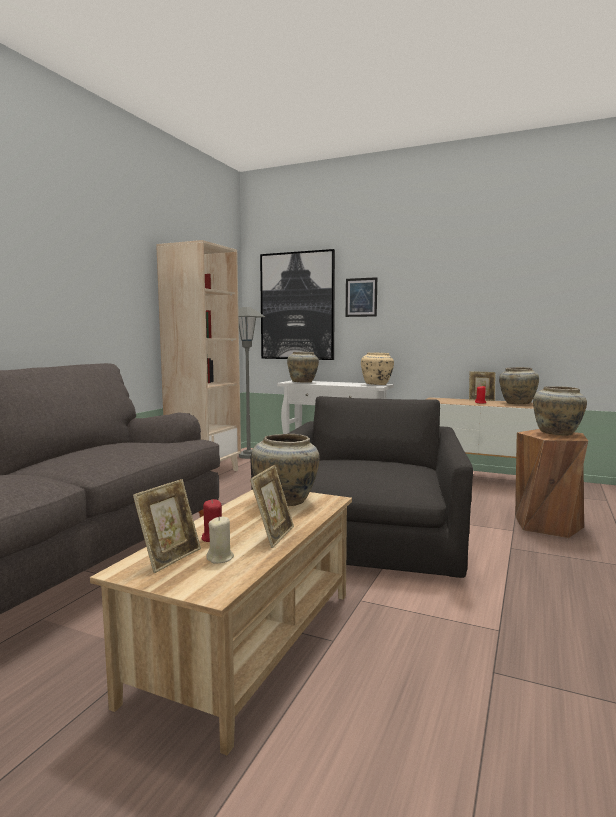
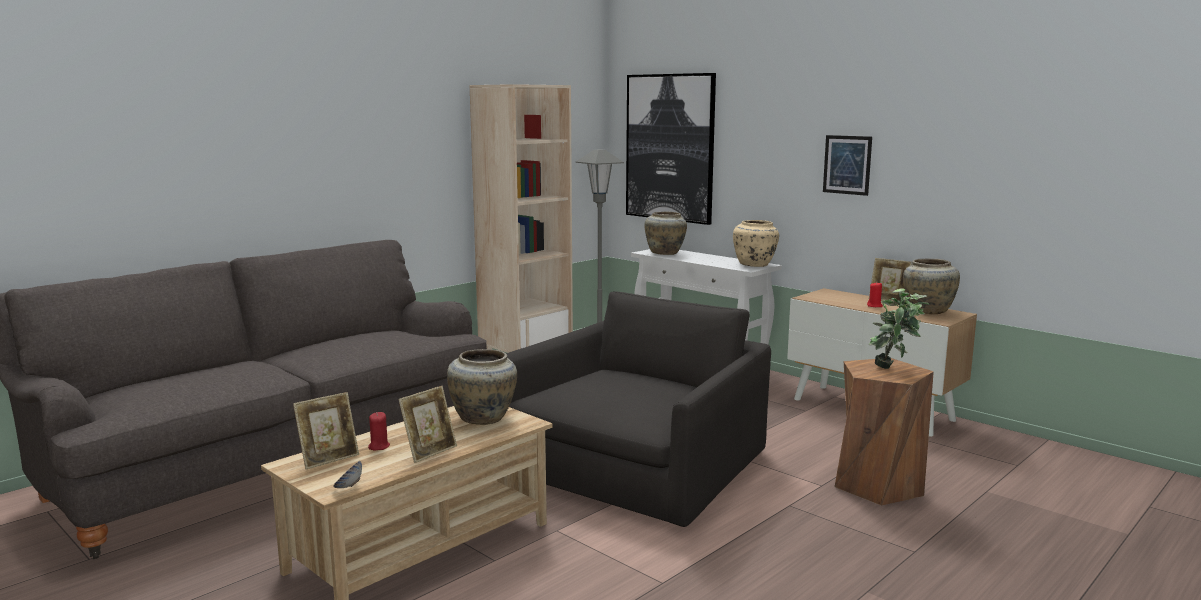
camera: 20 degrees right, 5 degrees up
beige candle [206,516,234,563] -> none
picture [346,277,377,317] -> picture moved to [823,135,872,196]
beige vase [533,386,587,436] -> potted plant [869,288,930,369]
none -> bowl [333,461,362,488]

